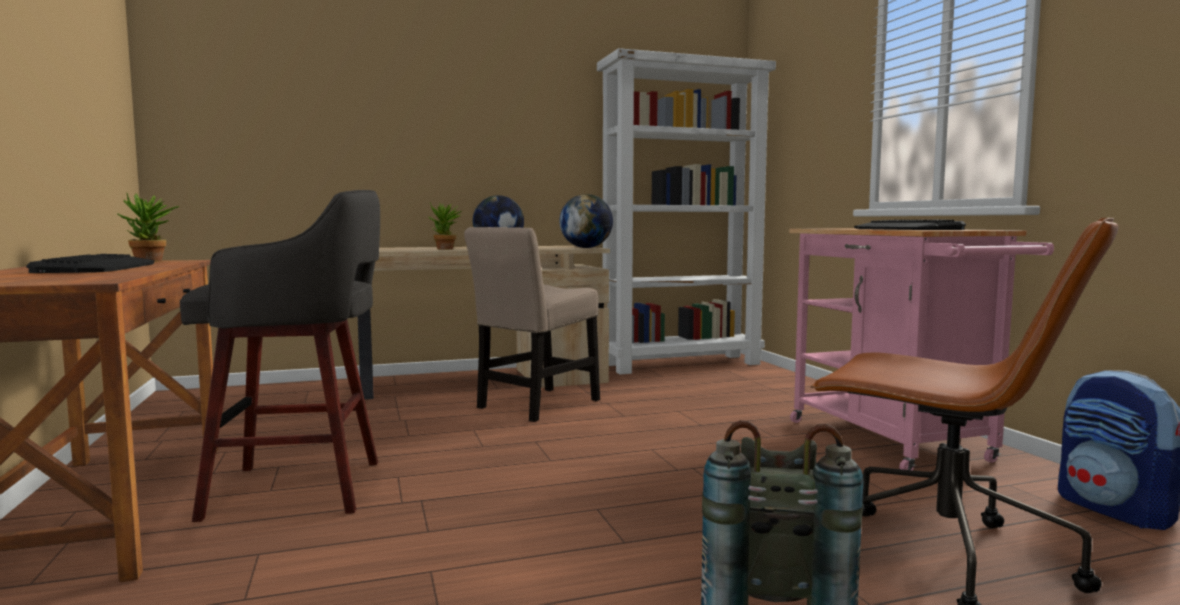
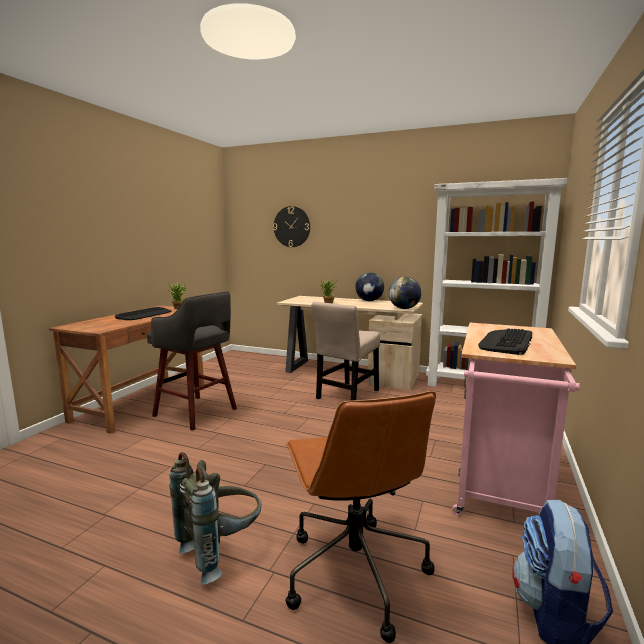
camera: 40 degrees right, 5 degrees up
beige chair [464,227,600,422] -> beige chair turned 45 degrees counterclockwise [311,302,380,401]
none -> wall clock [273,206,310,247]

